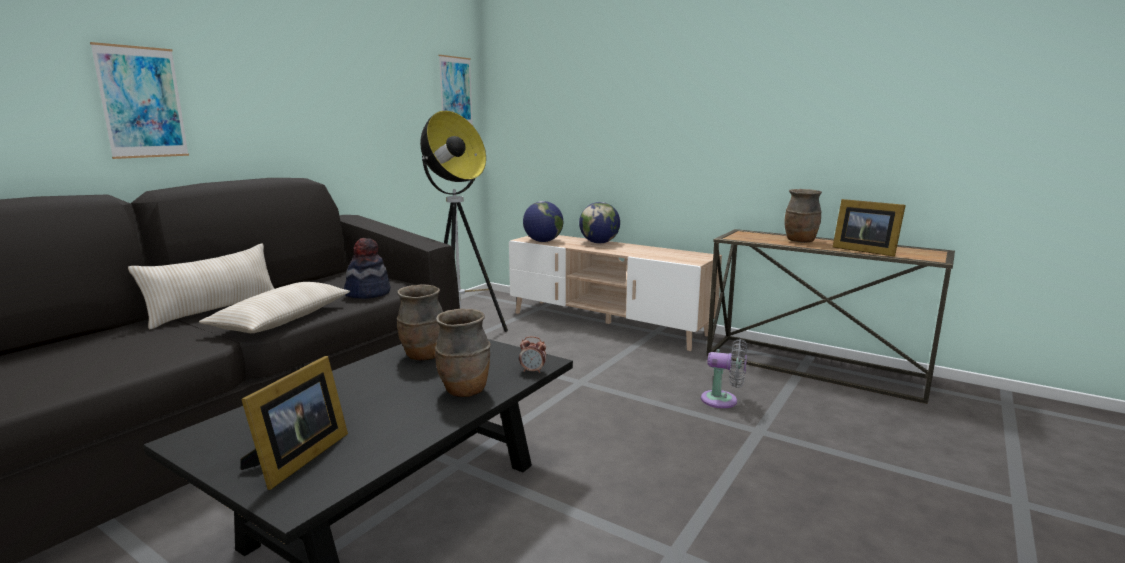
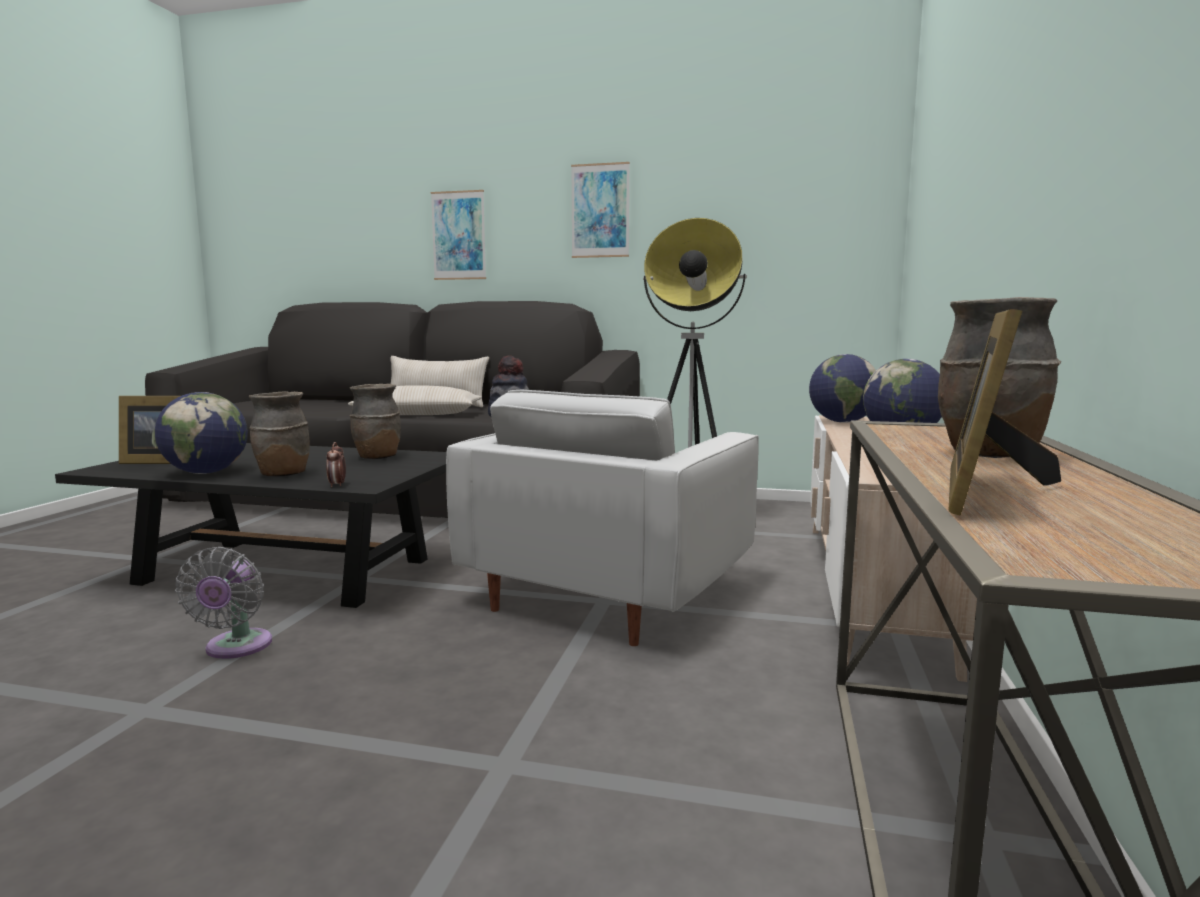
camera: 70 degrees right, 5 degrees down
picture [439,55,473,125] -> picture moved to [571,162,630,258]
grey fan [701,339,747,408] -> grey fan moved to [175,547,272,659]
none -> globe [155,392,248,474]
none -> white armchair [446,390,759,646]

